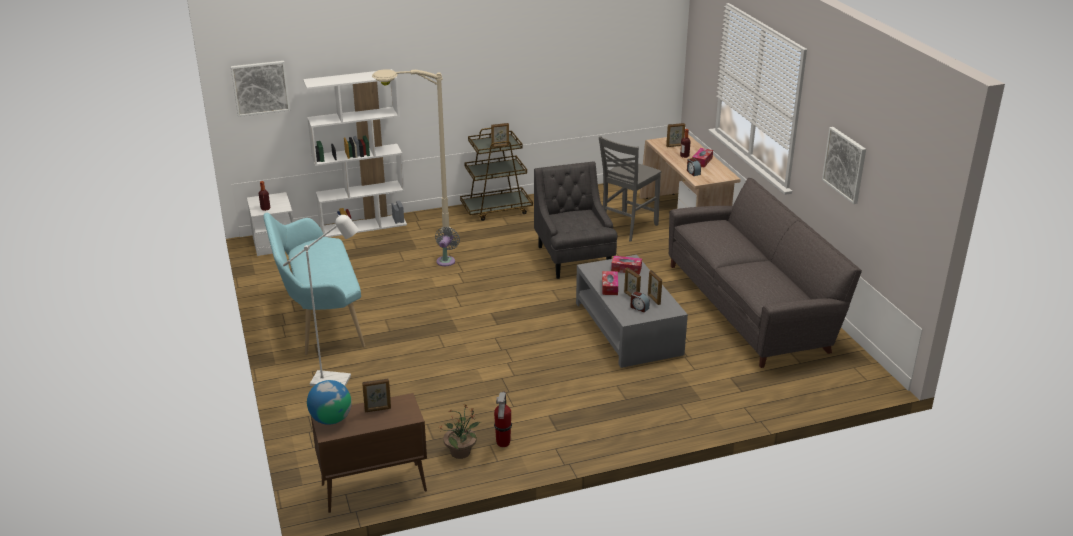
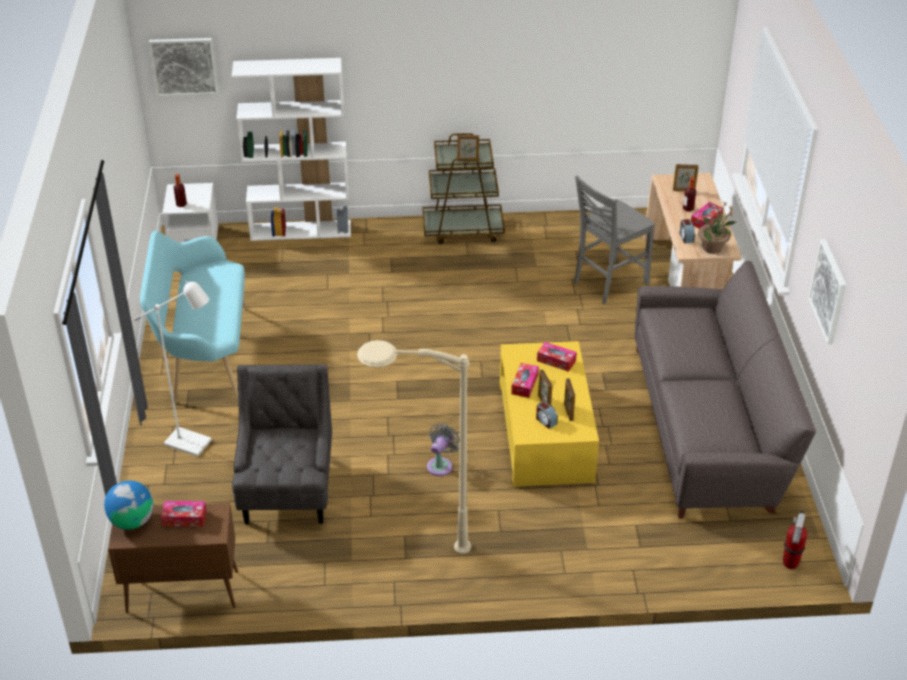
camera: 15 degrees right, 10 degrees up
picture frame [362,378,391,412] -> tissue box [161,501,207,527]
beige floor lamp [372,69,452,232] -> beige floor lamp moved to [357,340,471,554]
grey fan [435,227,460,266] -> grey fan moved to [427,423,460,476]
potted plant [439,404,481,459] -> potted plant moved to [695,202,736,254]
fire extinguisher [494,391,512,447] -> fire extinguisher moved to [783,511,807,569]
grey armchair [534,161,617,279] -> grey armchair moved to [232,365,332,524]
grey coffee table [576,255,688,368] -> yellow coffee table [500,341,599,487]

